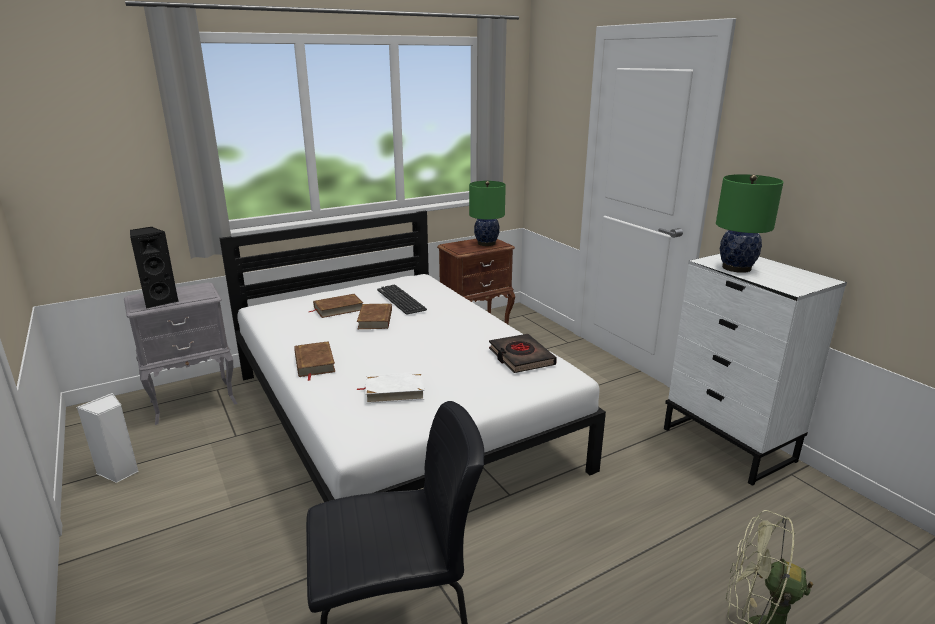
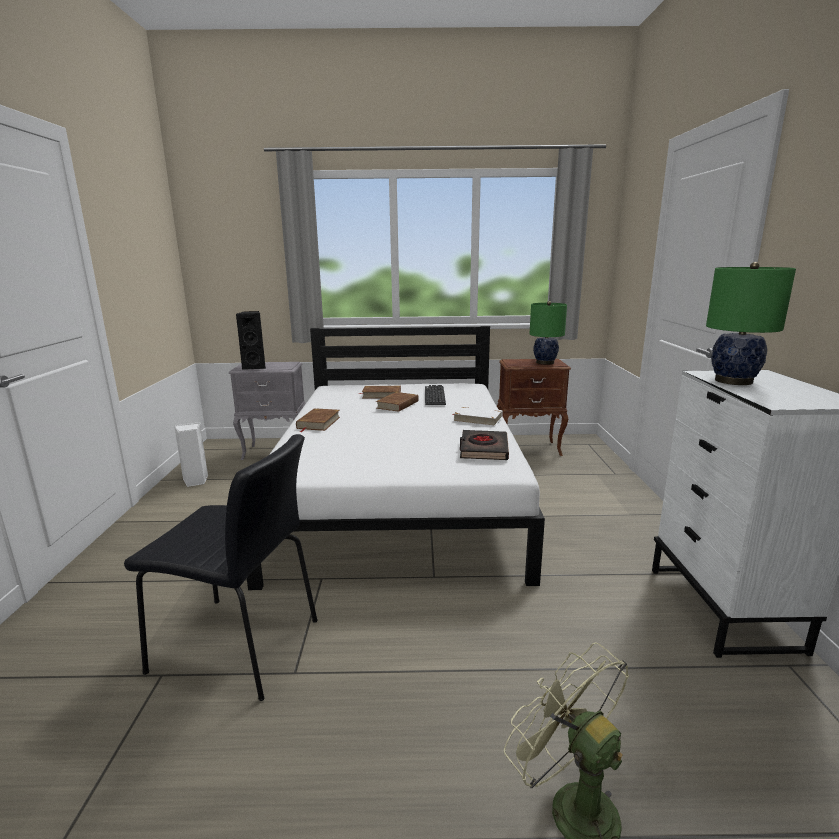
camera: 30 degrees right, 5 degrees down
white book [357,372,425,403] -> white book moved to [453,406,503,426]

